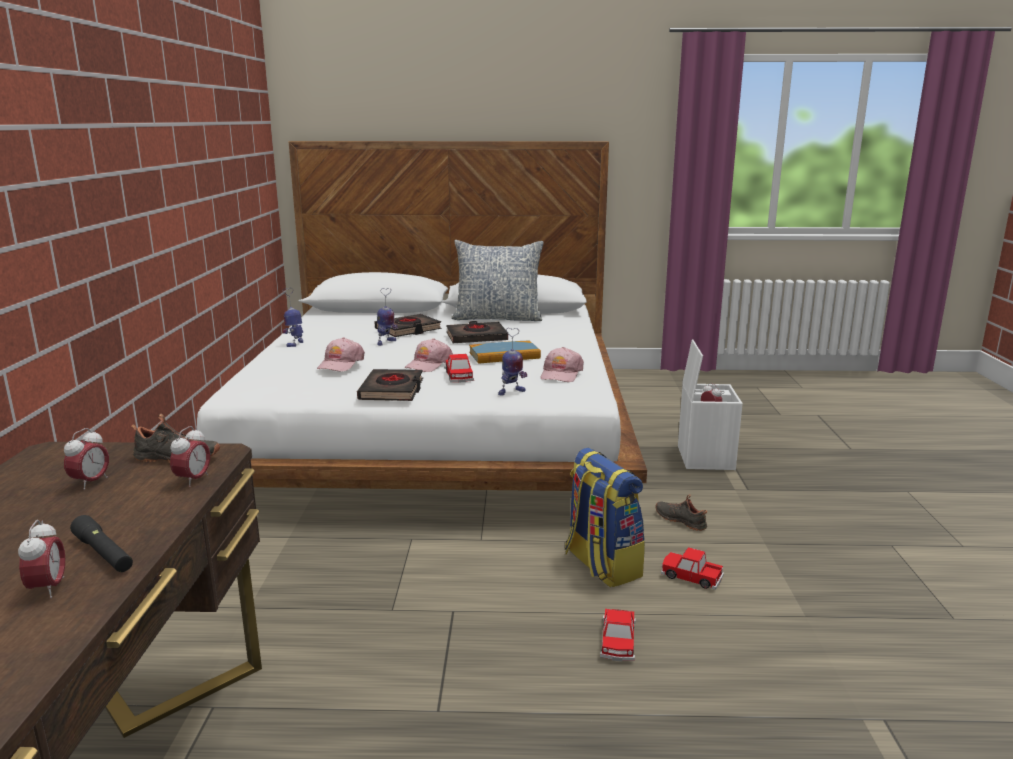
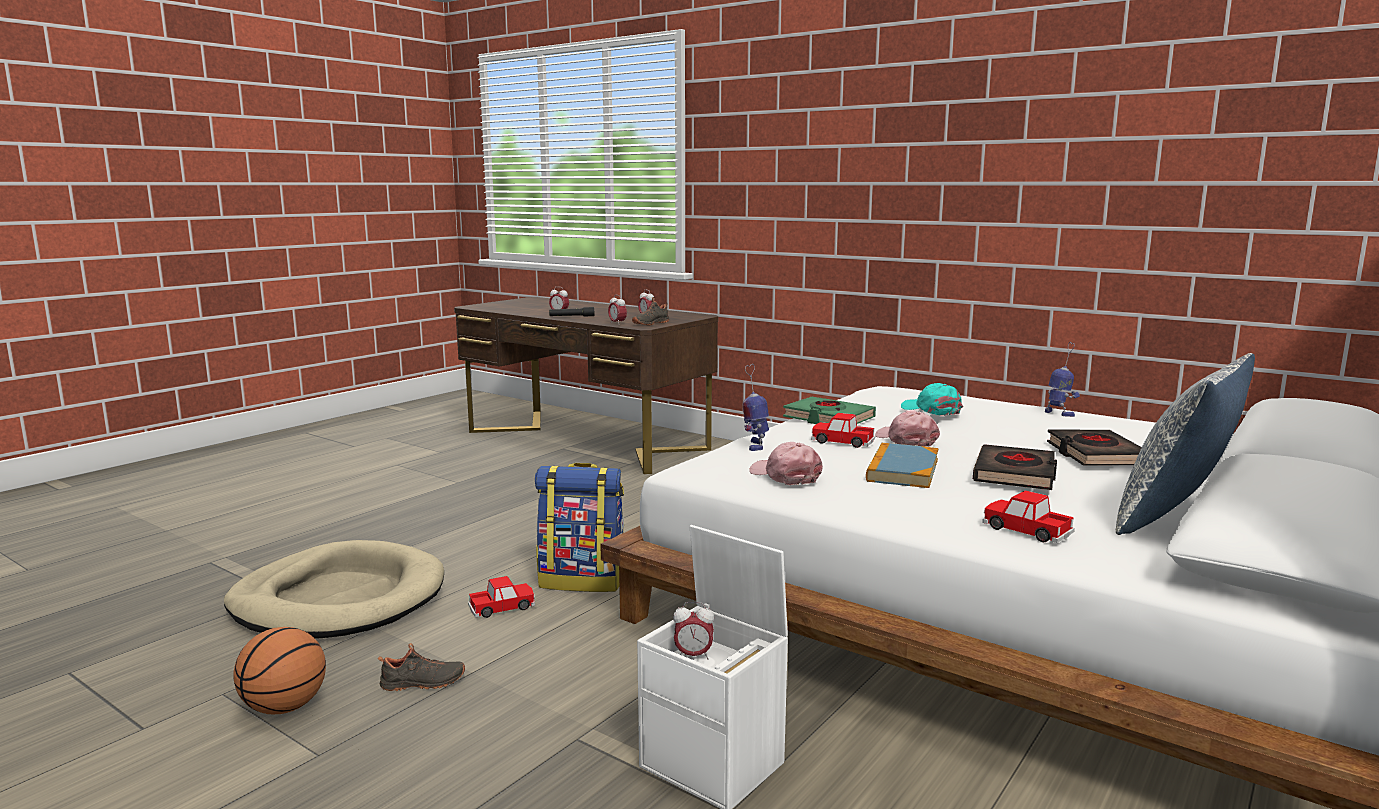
camera: 125 degrees right, 5 degrees down
pink cap [317,337,365,371] -> turquoise cap [901,383,963,416]
black book [357,369,423,401] -> green book [783,397,876,424]
toy robot [377,288,398,346] -> none
toy car [600,609,636,661] -> toy car moved to [982,490,1075,543]
black shoe [655,495,707,531] -> black shoe moved to [378,643,465,691]
none -> beige dog bed [224,540,444,639]
none -> basketball [233,627,326,714]

